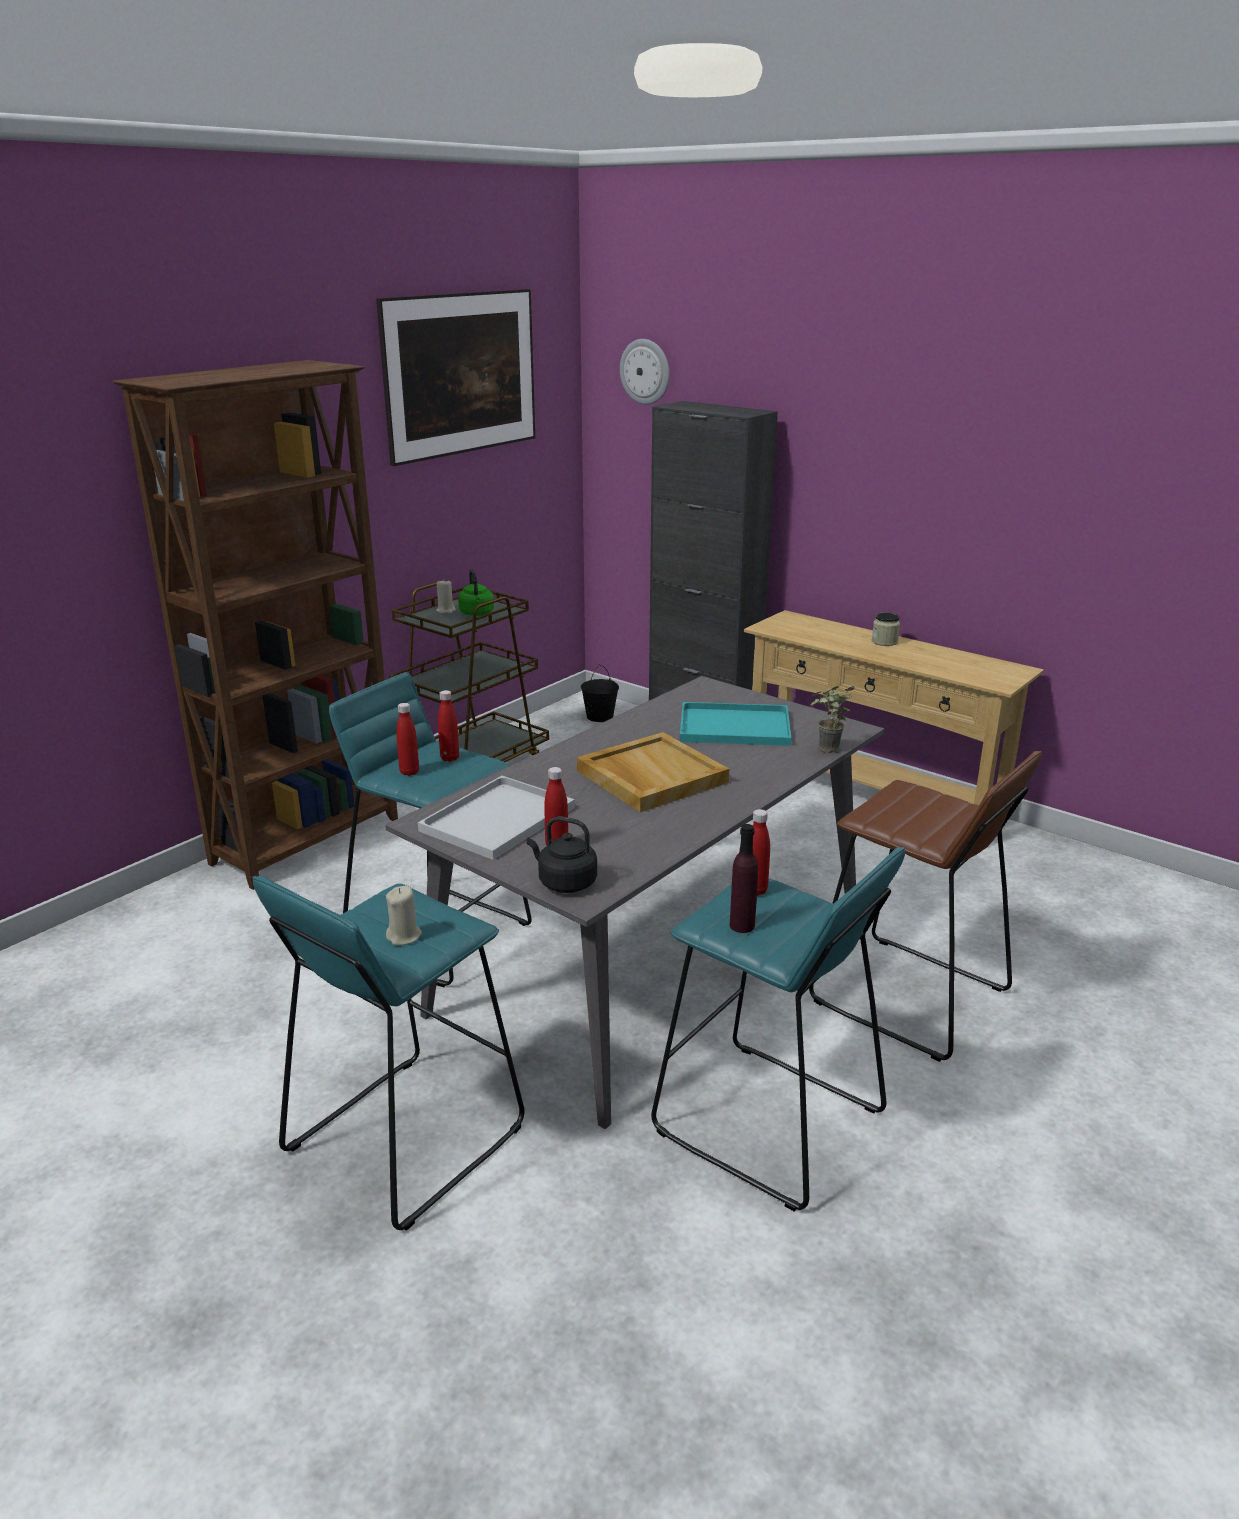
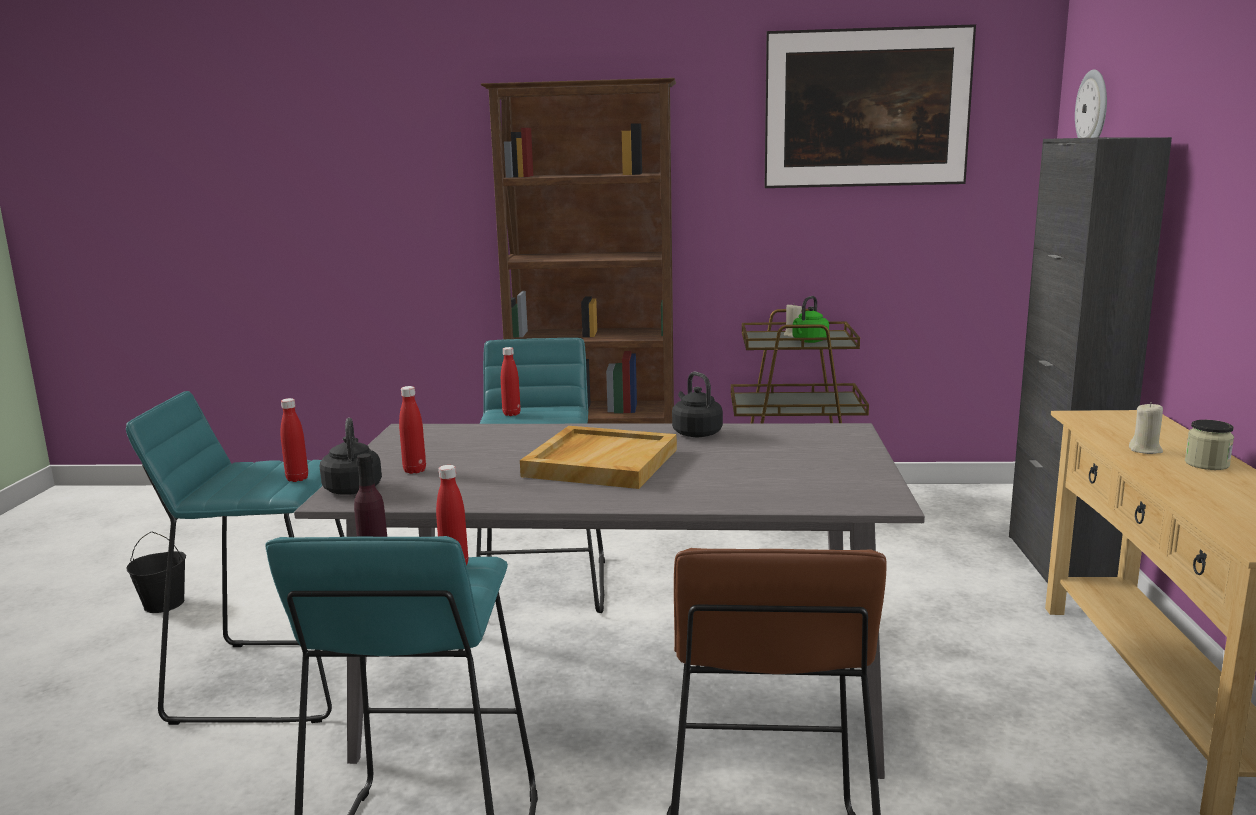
camera: 55 degrees right, 10 degrees down
beige candle [386,886,422,945] -> beige candle moved to [1129,402,1163,454]
white tray [418,776,575,860] -> none
red bottle [438,690,459,762] -> red bottle moved to [280,398,308,482]
black bucket [581,664,619,722] -> black bucket moved to [126,532,186,613]
turquoise tray [680,702,791,746] -> none
potted plant [810,686,855,753] -> none
none -> black kettle [672,372,723,437]

